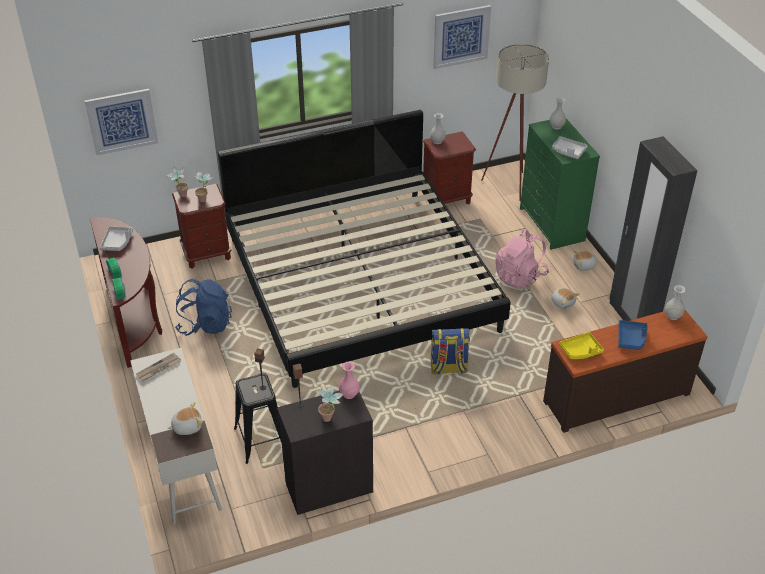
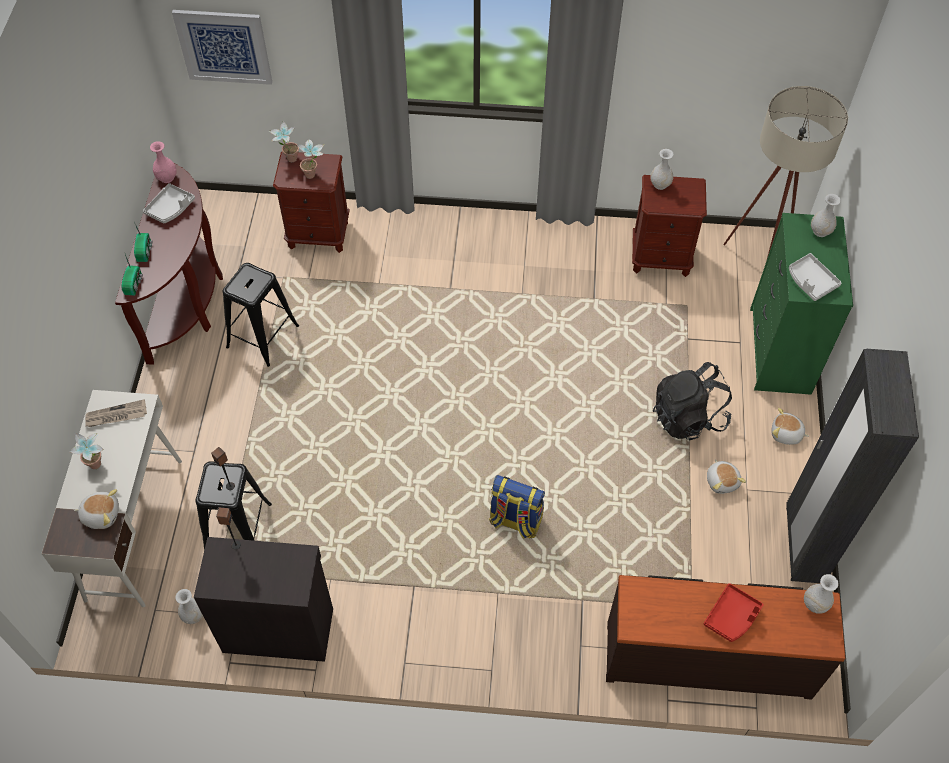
camera: 25 degrees right, 15 degrees up
blue backpack [175,279,232,336] -> black stool [223,263,299,367]
bed [218,110,511,388] -> none
potted plant [318,386,344,422] -> potted plant moved to [69,433,104,469]
pink vase [339,362,360,399] -> pink vase moved to [150,141,177,183]
picture [433,5,491,69] -> none
pink backpack [495,229,549,289] -> black backpack [653,362,732,440]
yellow tray [559,332,604,359] -> none
blue tray [618,320,648,350] -> red tray [703,583,764,642]
none -> white vase [175,589,203,624]

